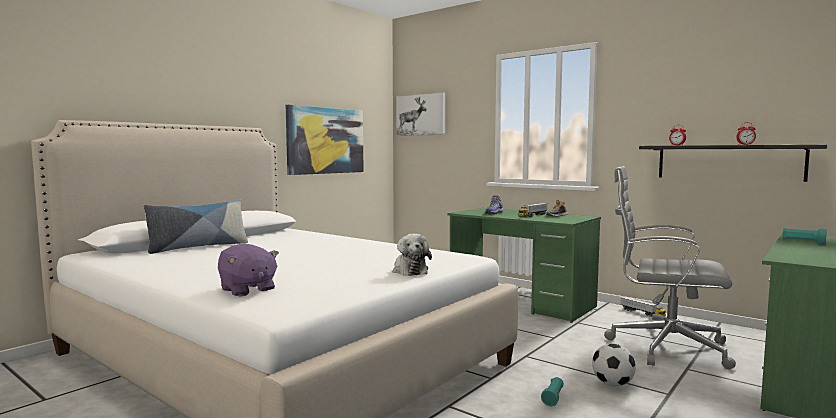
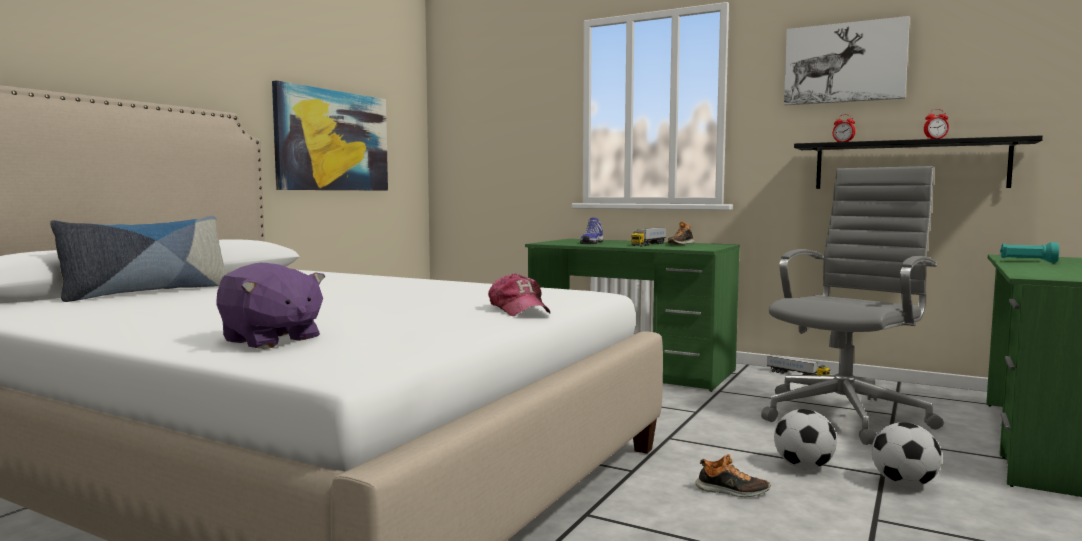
camera: 10 degrees left, 0 degrees up
plush toy [393,234,432,276] -> cap [488,273,550,316]
picture [396,92,445,136] -> picture moved to [784,16,910,105]
turquoise flashlight [541,377,564,406] -> shoe [695,454,770,497]
grey office chair [604,166,736,369] -> grey office chair turned 120 degrees clockwise [761,166,944,445]
none -> football [872,422,942,487]

